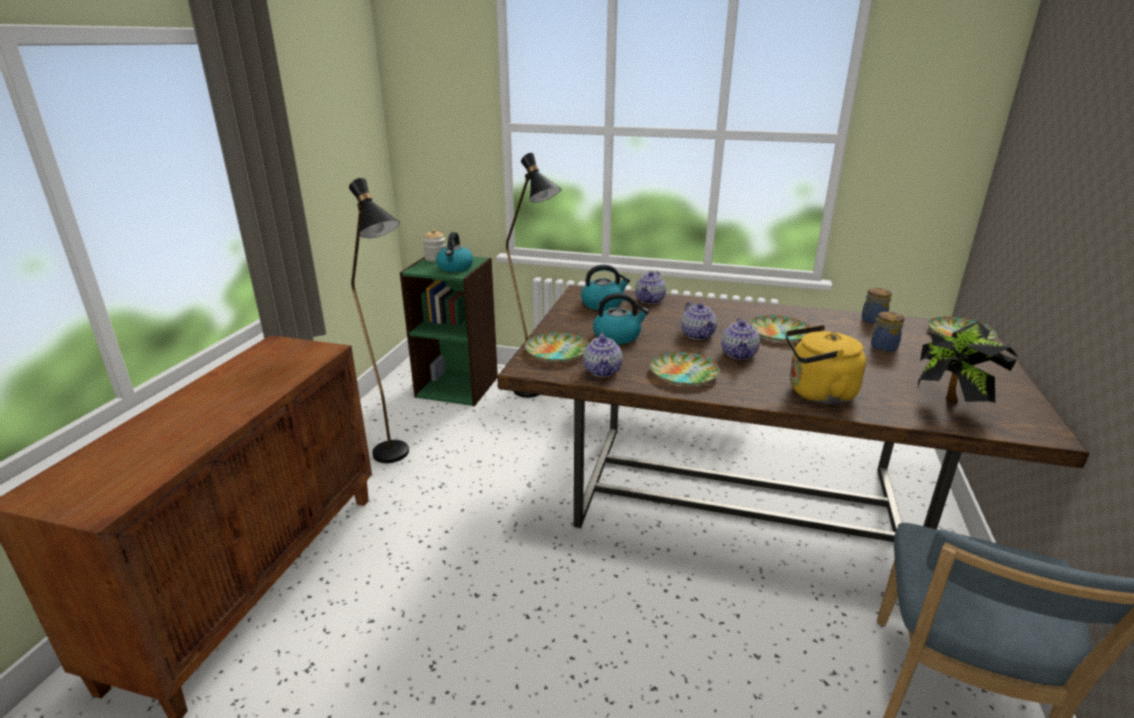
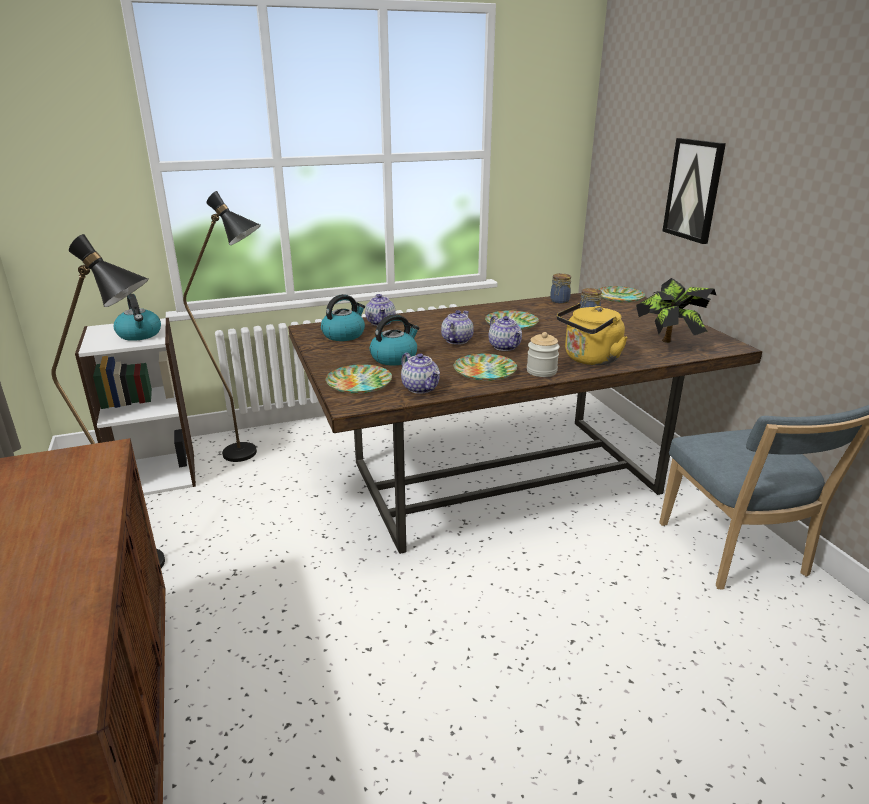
camera: 35 degrees left, 0 degrees up
green bookcase [400,257,498,406] -> white bookcase [75,318,196,496]
jar [423,229,446,262] -> jar moved to [527,332,560,377]
teapot [681,302,717,340] -> teapot turned 105 degrees counterclockwise [441,310,474,345]
none -> picture [662,138,726,244]

